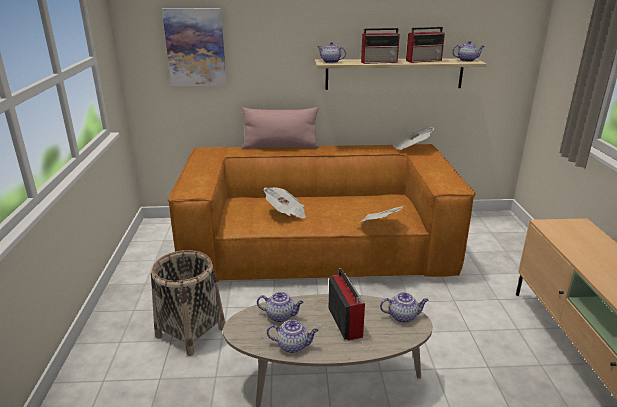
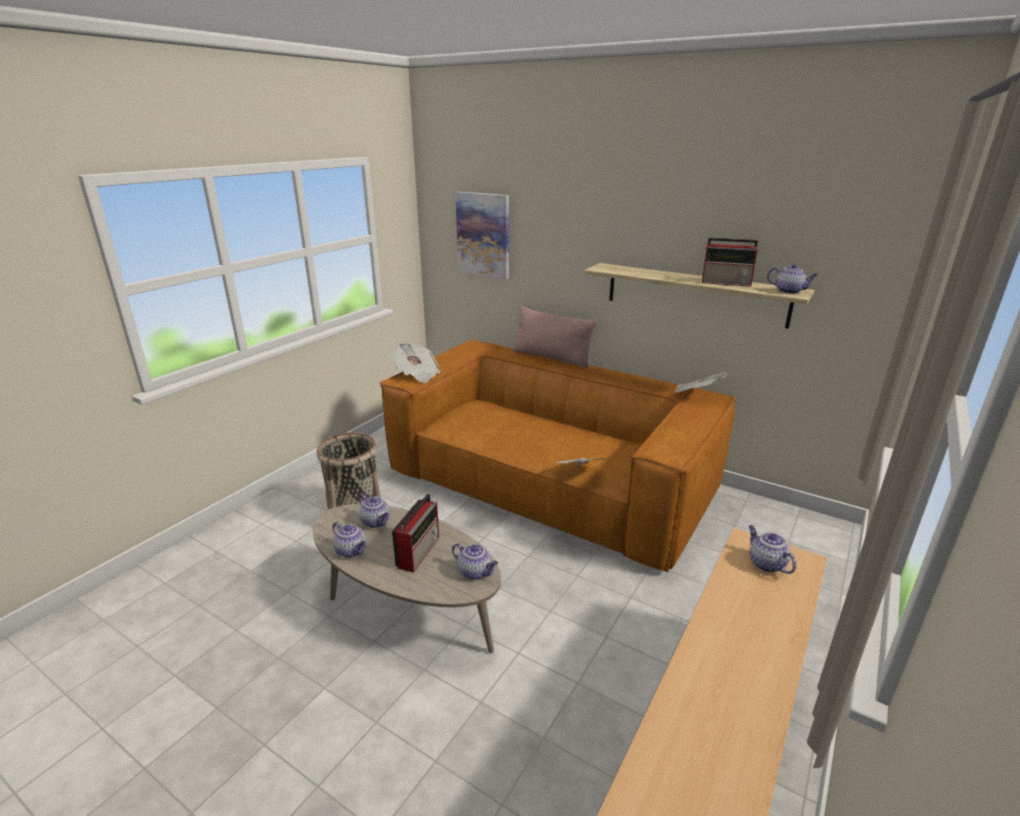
camera: 35 degrees right, 0 degrees up
newspaper [263,187,306,219] -> newspaper moved to [392,343,441,383]
teapot [317,42,346,63] -> teapot moved to [749,525,797,574]
radio [361,28,400,64] -> none

